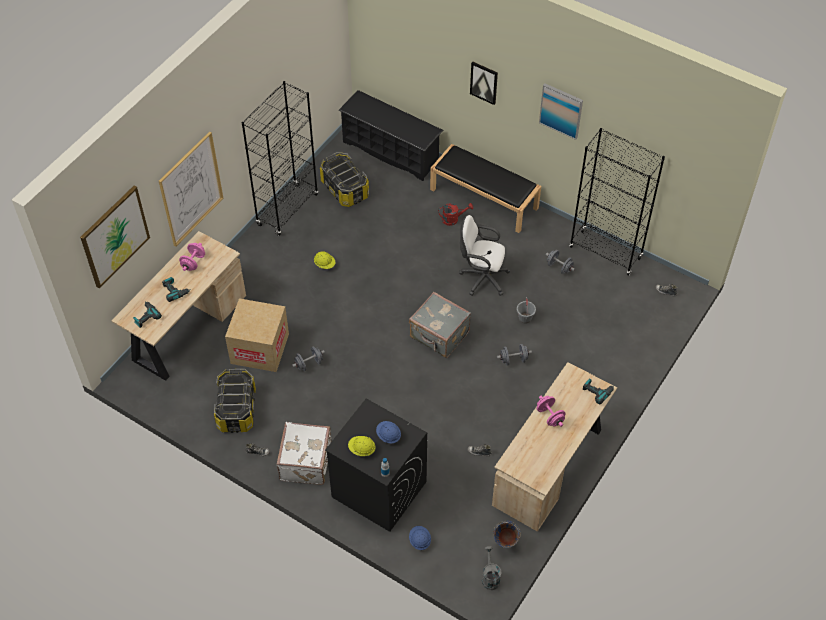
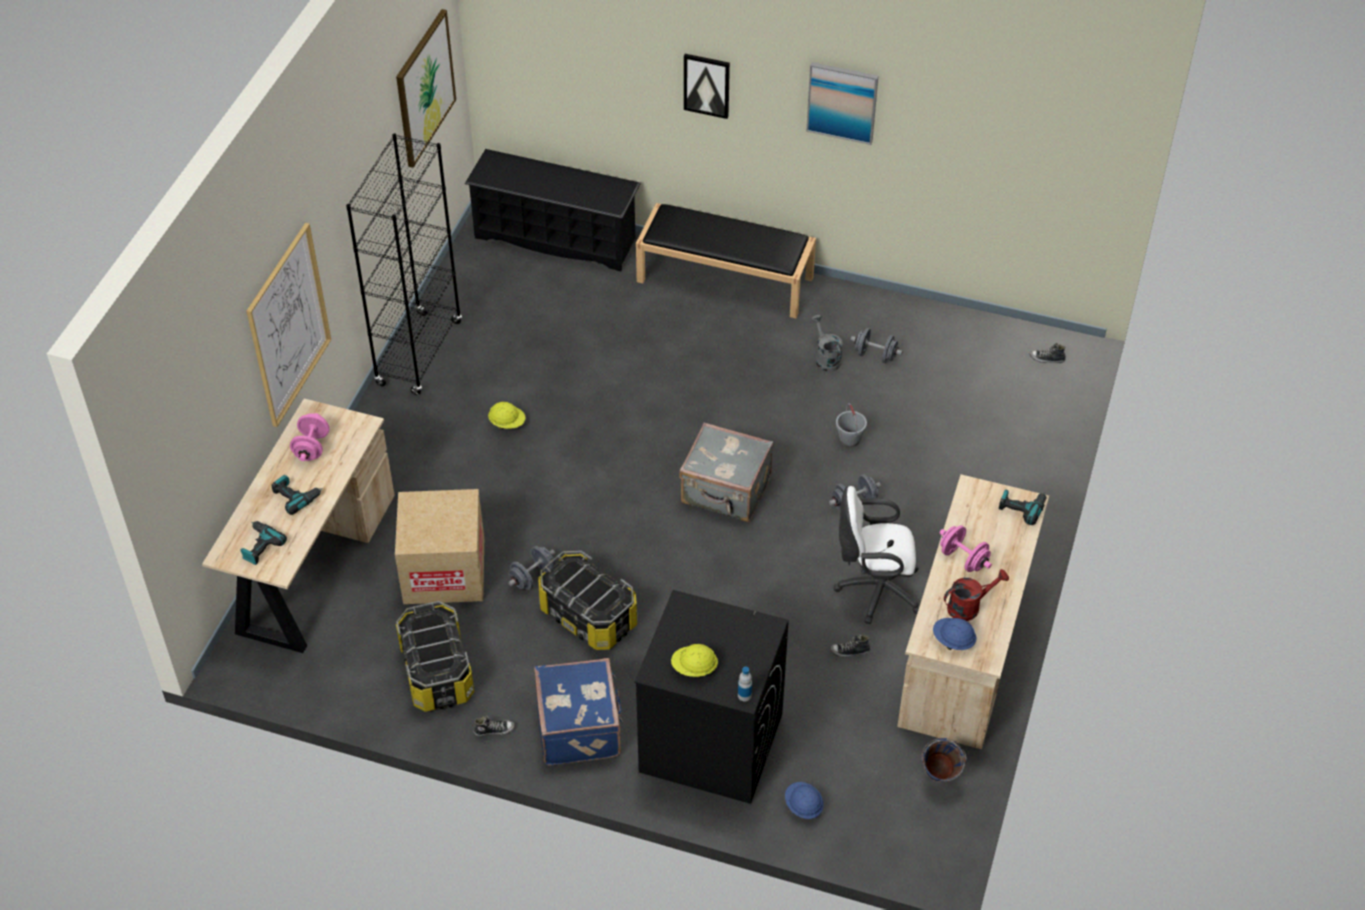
camera: 15 degrees left, 5 degrees down
picture [80,186,150,288] -> picture moved to [396,9,456,168]
white suitcase [276,422,332,485] -> blue suitcase [534,658,623,765]
storage box [320,152,369,207] -> storage box moved to [538,551,638,650]
blue hard hat [376,421,401,443] -> blue hard hat moved to [933,618,977,650]
red watering can [438,203,473,226] -> red watering can moved to [944,569,1009,621]
white office chair [459,215,510,296] -> white office chair moved to [834,486,920,624]
grey watering can [482,546,502,590] -> grey watering can moved to [811,315,843,372]
black bookcase [570,128,665,276] -> none

